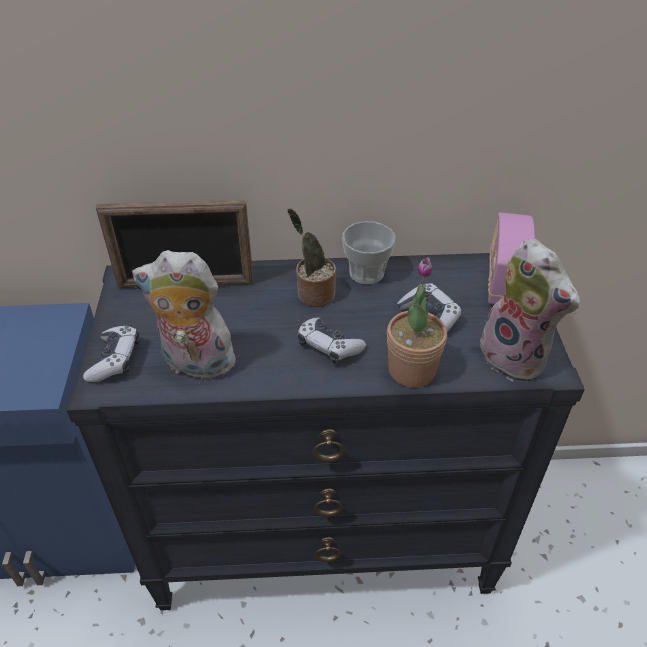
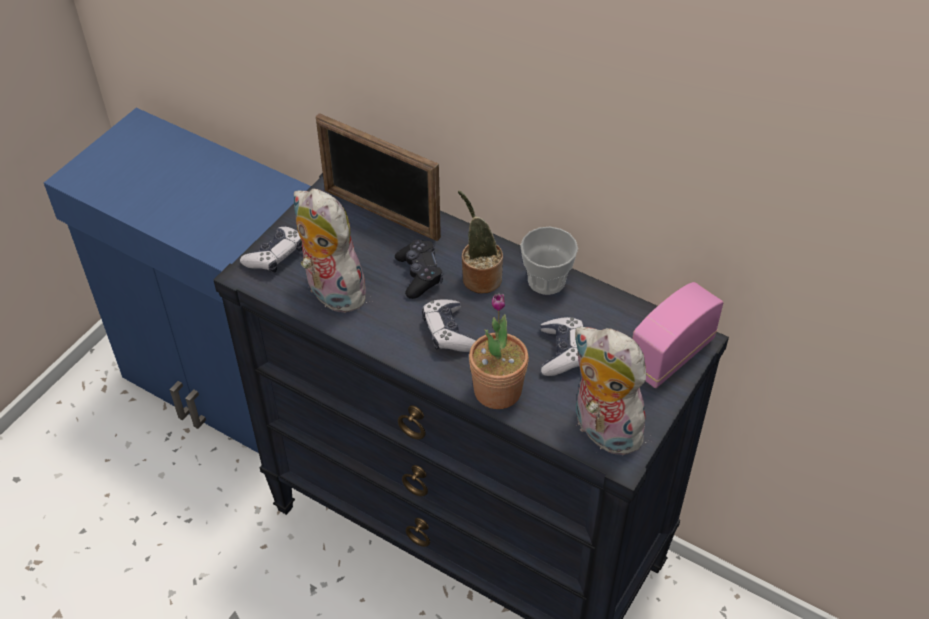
camera: 35 degrees right, 5 degrees up
plush toy [477,239,580,382] -> plush toy turned 135 degrees clockwise [573,327,647,455]
none -> black game controller [395,239,443,299]

